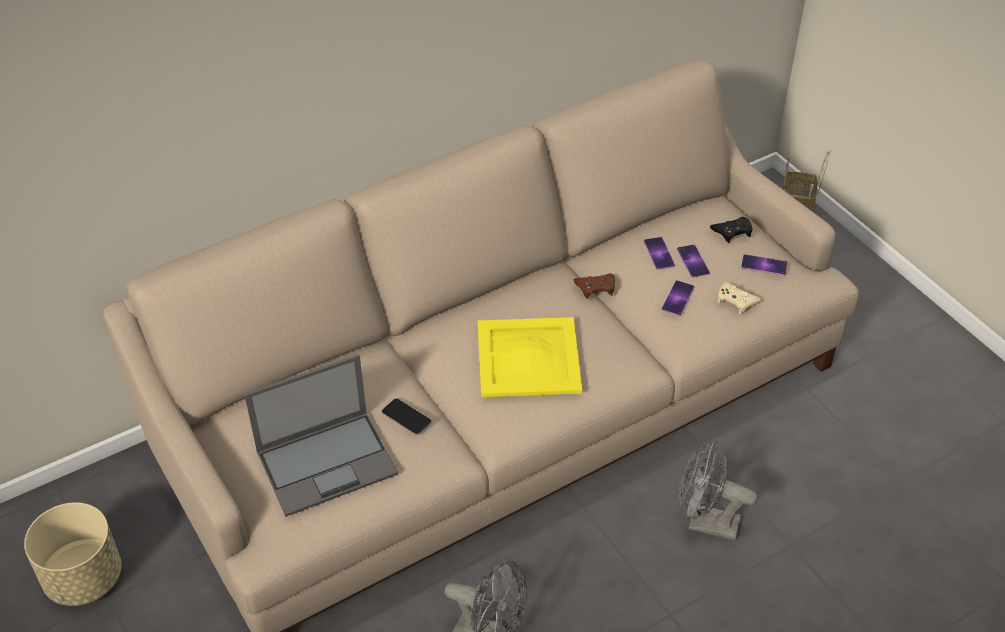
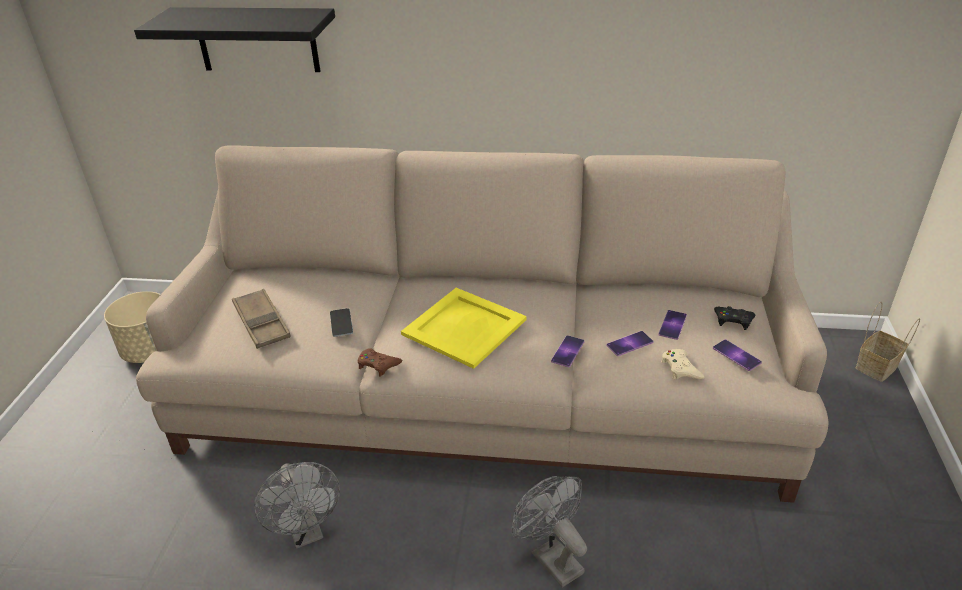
camera: 40 degrees right, 10 degrees down
laptop [244,354,398,517] -> brown tray [232,289,290,349]
brown game controller [574,273,615,299] -> brown game controller moved to [358,348,402,377]
phone [644,237,675,270] -> phone moved to [551,335,585,367]
none -> black shelf [134,7,335,72]

